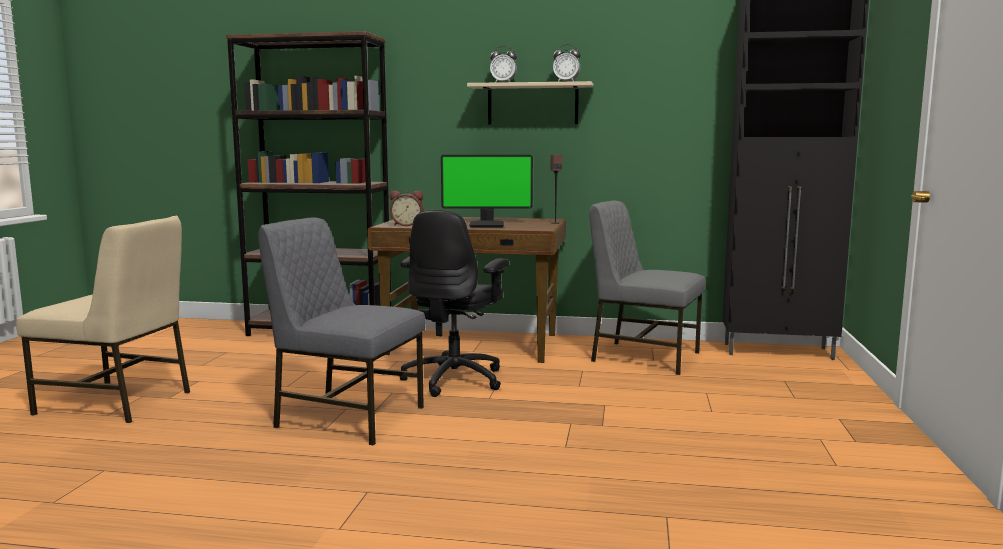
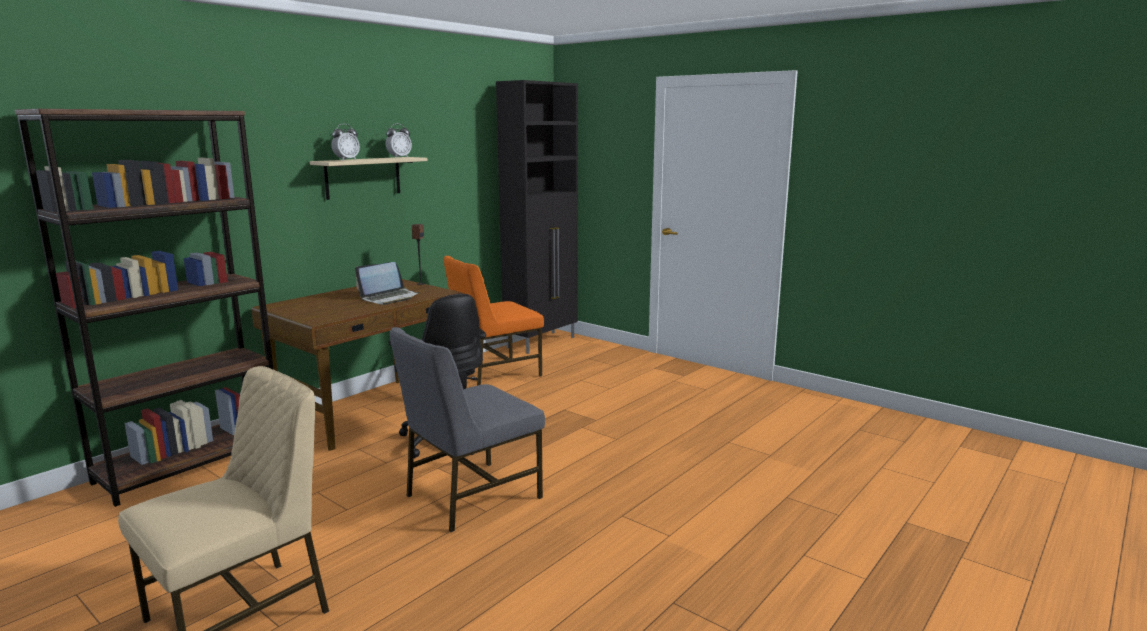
camera: 60 degrees left, 5 degrees up
alarm clock [390,191,423,226] -> none
monitor [441,155,533,227] -> laptop [355,262,420,305]
grey chair [589,201,706,375] -> orange chair [444,256,544,385]

